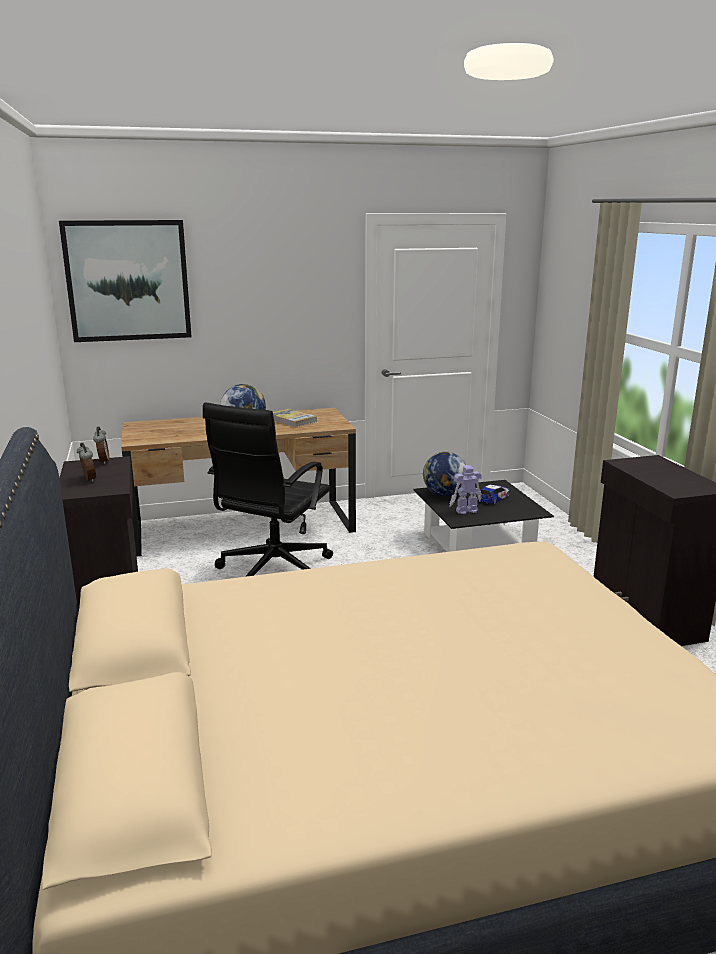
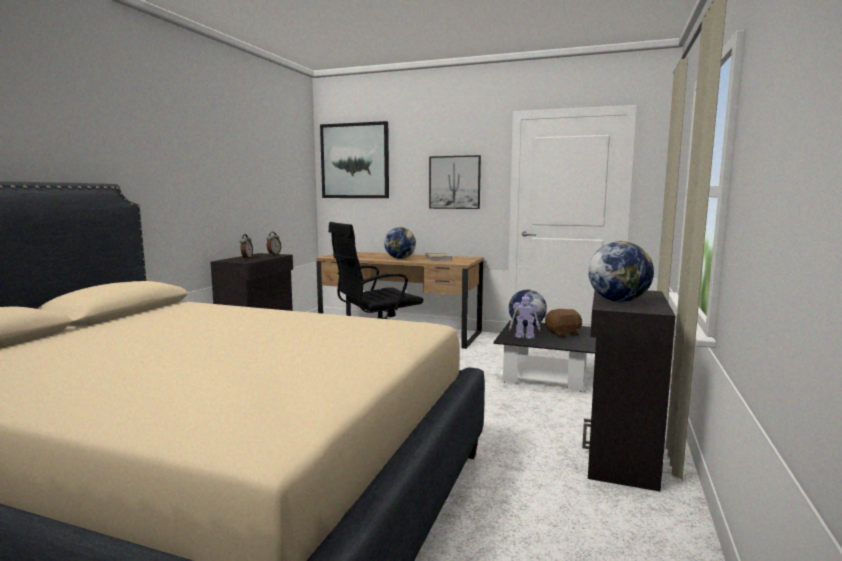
camera: 35 degrees right, 10 degrees down
toy car [477,485,510,504] -> brown plush toy [545,309,582,337]
none -> picture [429,155,481,209]
none -> globe [588,241,654,302]

